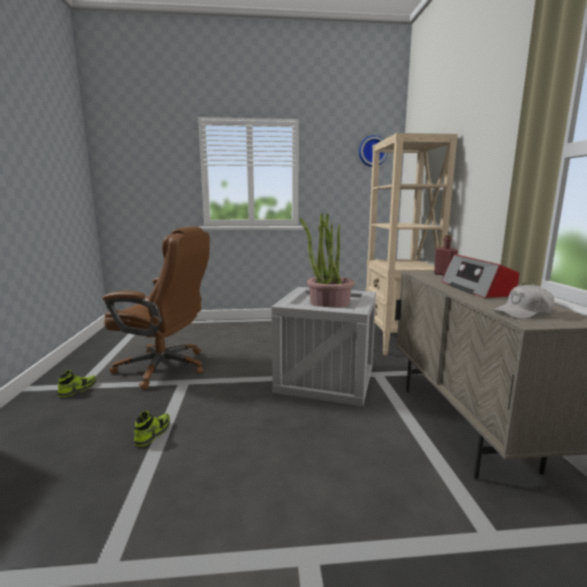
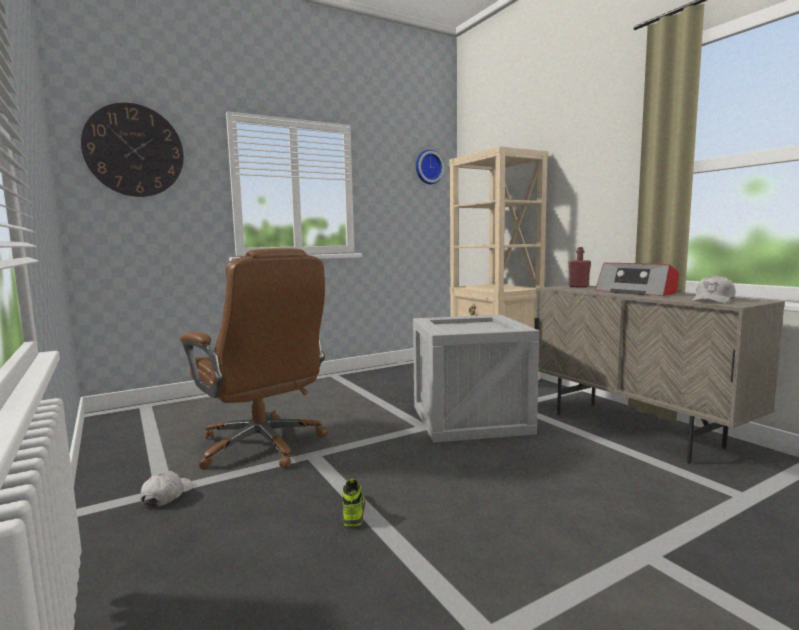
camera: 25 degrees left, 5 degrees down
shoe [57,370,96,397] -> white cap [141,471,194,507]
brown office chair [103,226,210,390] -> brown office chair turned 60 degrees clockwise [180,248,327,470]
potted plant [300,213,354,308] -> none
none -> wall clock [81,103,184,197]

